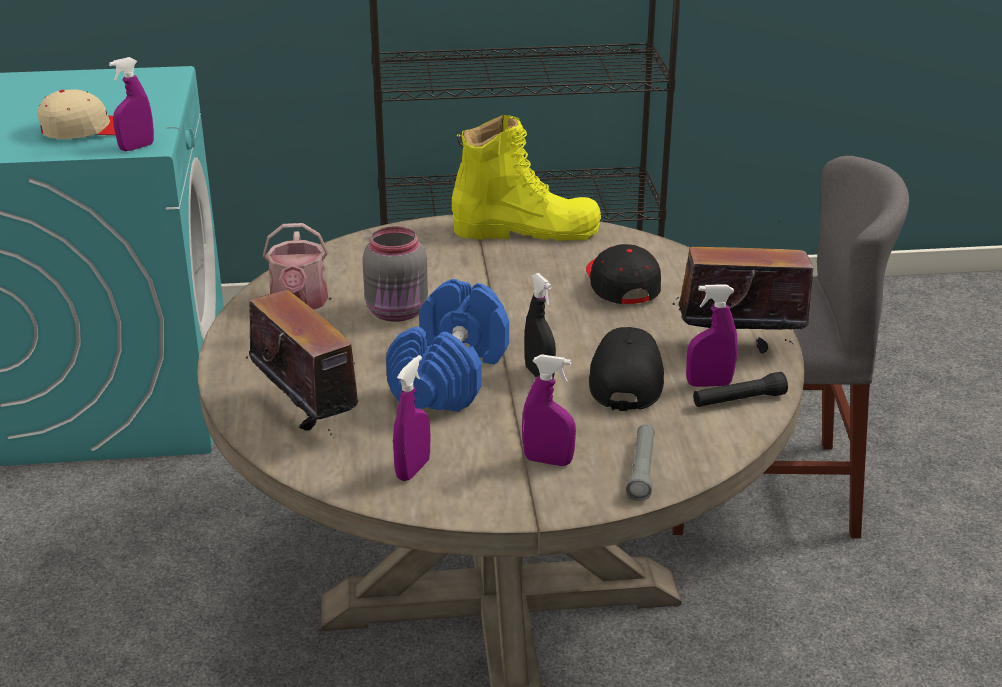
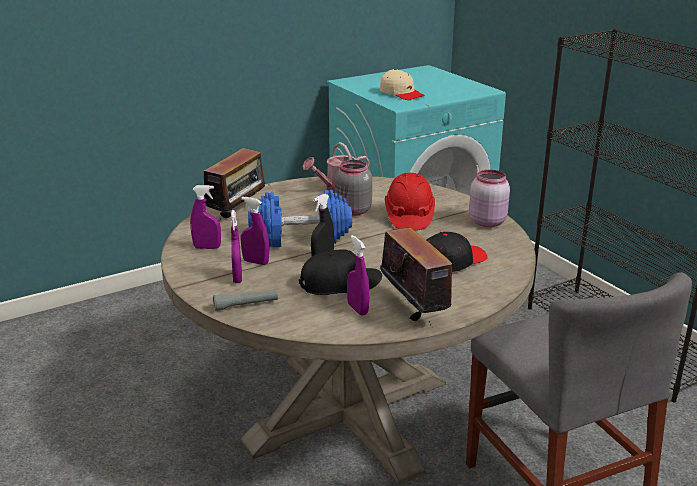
camera: 65 degrees right, 5 degrees down
purple spray bottle [109,57,154,151] -> purple spray bottle moved to [241,197,269,265]
yellow boot [452,114,601,241] -> pink jar [469,170,510,227]
black flashlight [693,372,788,407] -> none
none -> red hard hat [385,173,435,230]

